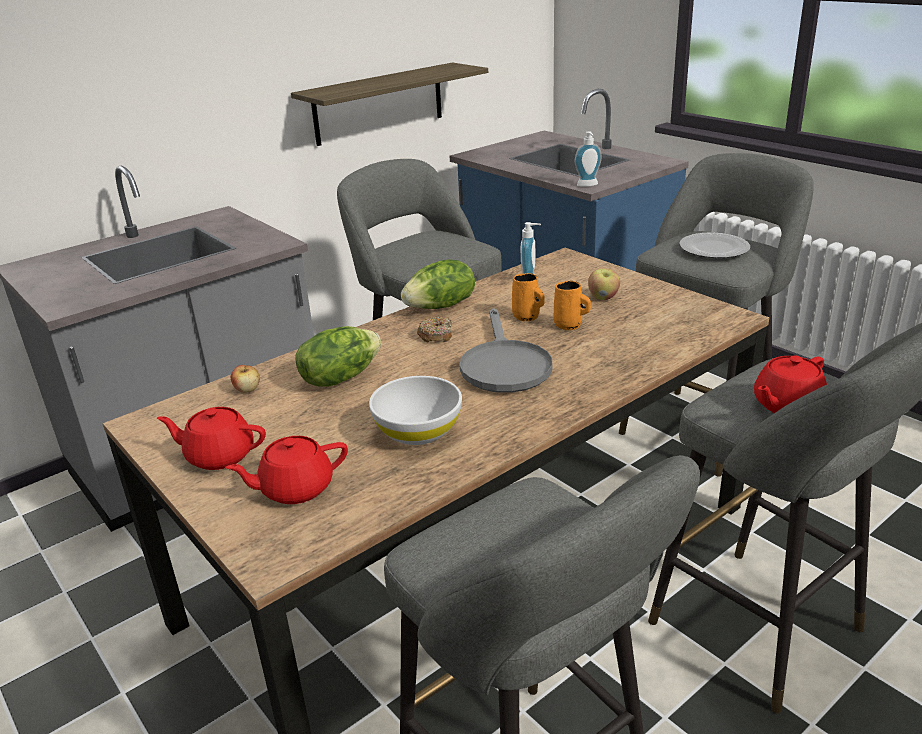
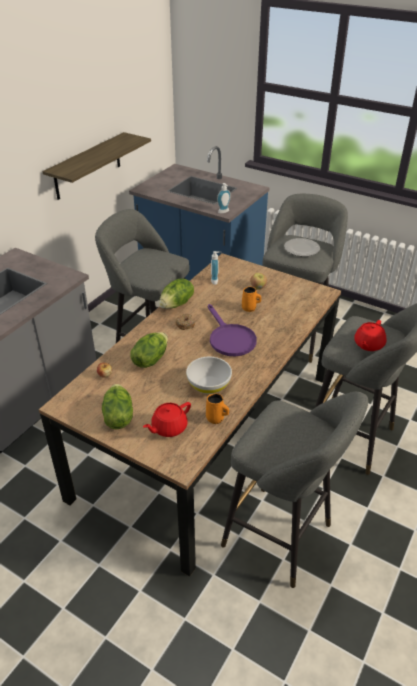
camera: 20 degrees left, 10 degrees up
red teapot [157,407,266,470] -> lettuce [102,384,133,429]
grey frying pan [460,308,552,393] -> purple frying pan [208,304,257,357]
orange mug [512,273,545,321] -> orange mug moved to [206,393,229,424]

